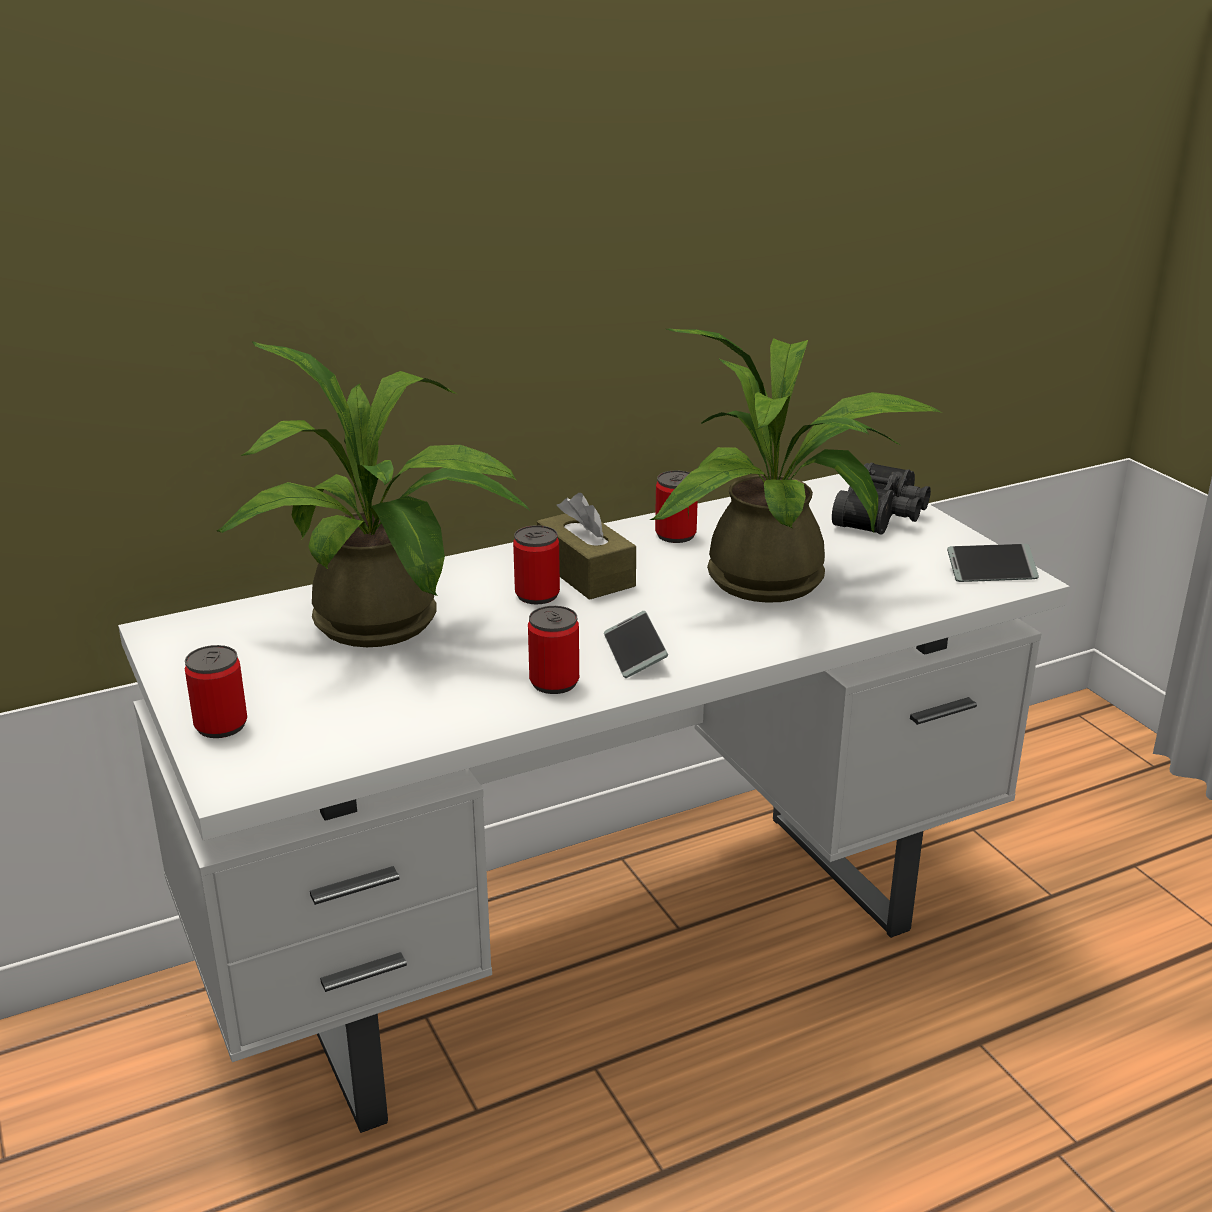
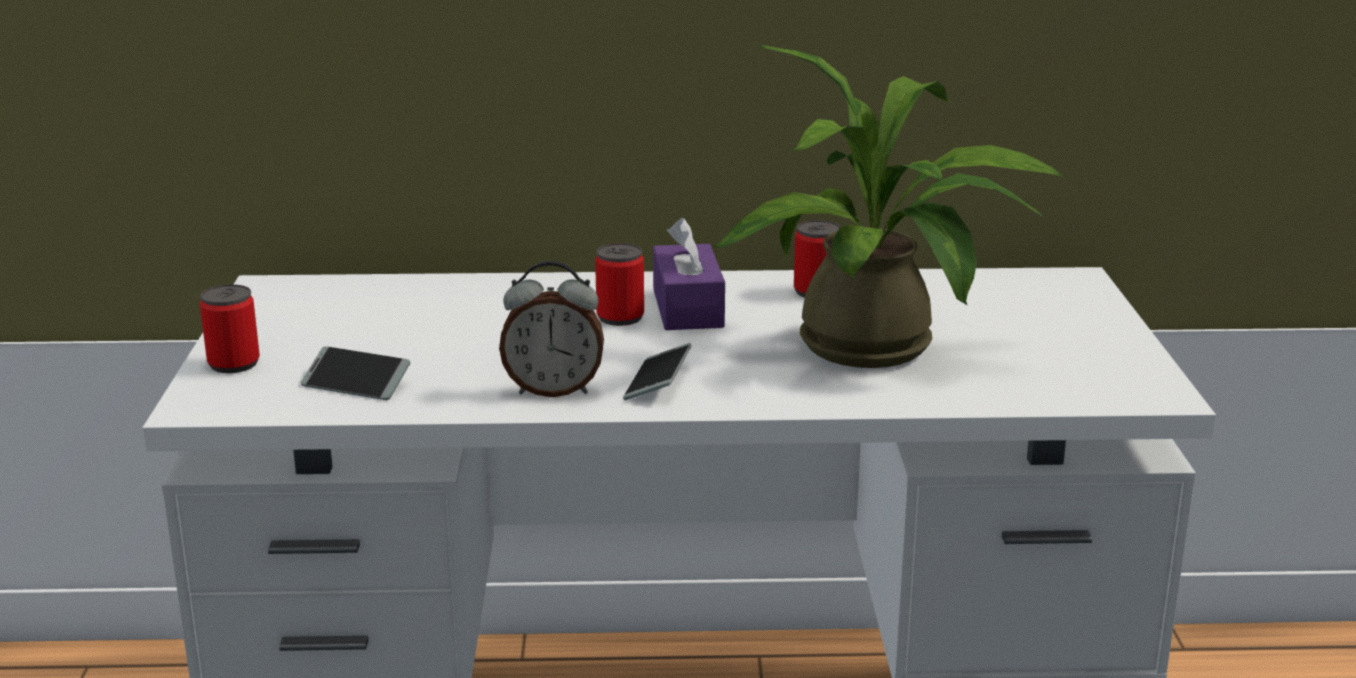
camera: 25 degrees right, 5 degrees down
potted plant [217,342,530,647] -> none
can [528,606,579,694] -> alarm clock [499,261,604,397]
brown tissue box [537,493,636,600] -> purple tissue box [653,218,725,330]
black binoculars [832,463,931,535] -> none
phone [947,544,1039,582] -> phone moved to [301,346,410,400]

